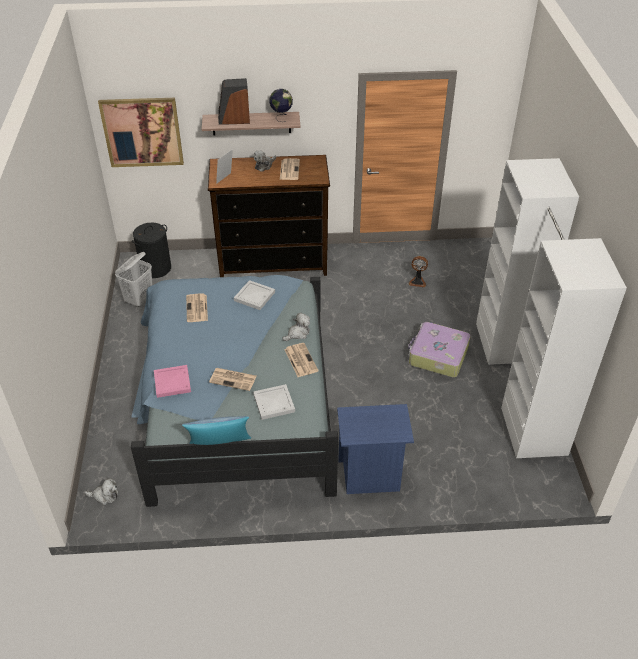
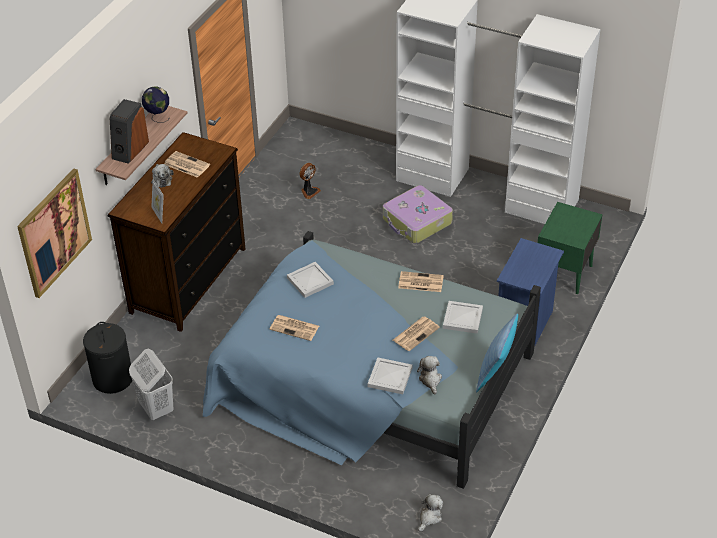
camera: 60 degrees left, 0 degrees up
pink tray [154,365,191,398] -> white tray [368,358,412,394]
plush toy [283,313,310,341] -> plush toy moved to [417,356,442,394]
none -> green nightstand [538,202,603,294]

